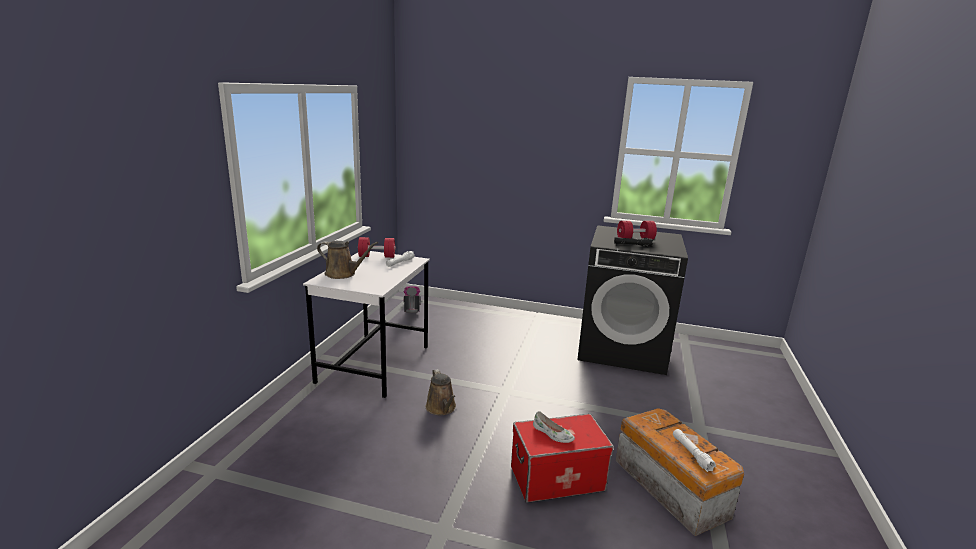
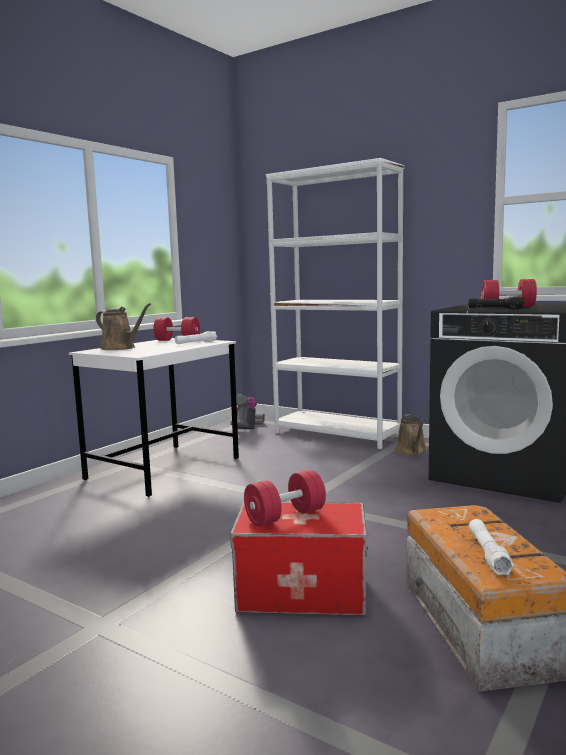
camera: 20 degrees right, 10 degrees down
brown watering can [426,369,456,415] -> brown watering can moved to [395,414,427,455]
white shoe [533,411,575,443] -> red dumbbell [244,470,326,526]
none -> white bookcase [266,158,404,449]

